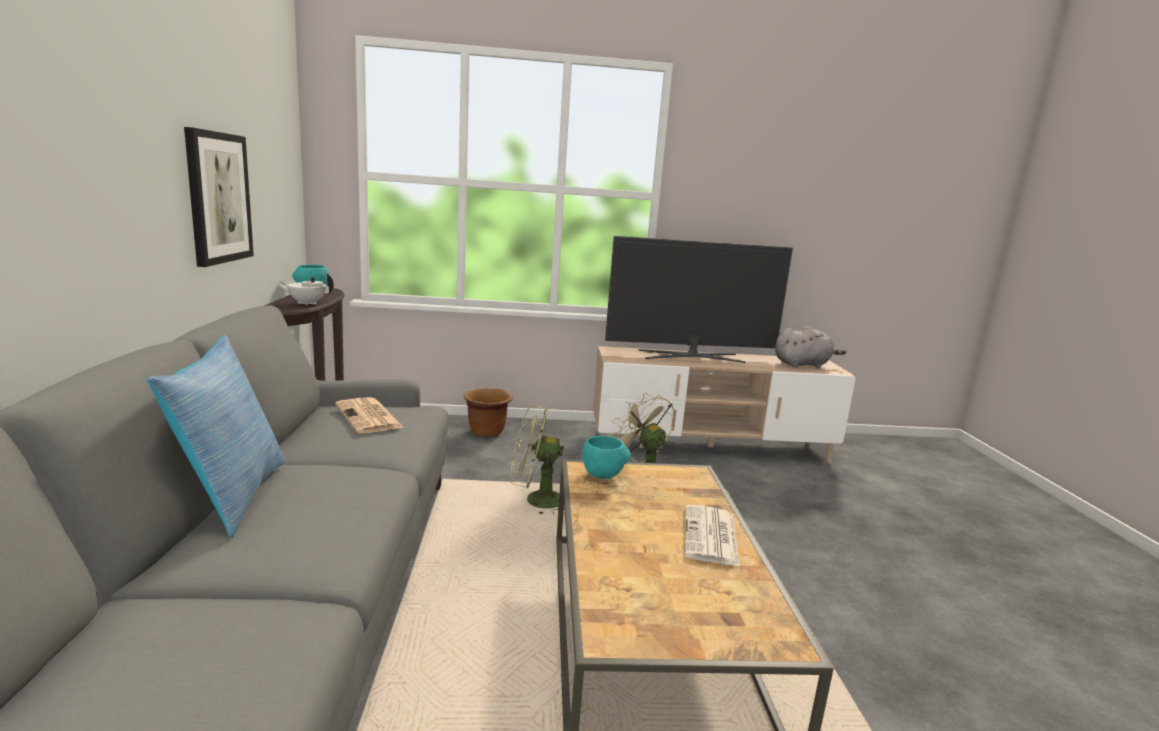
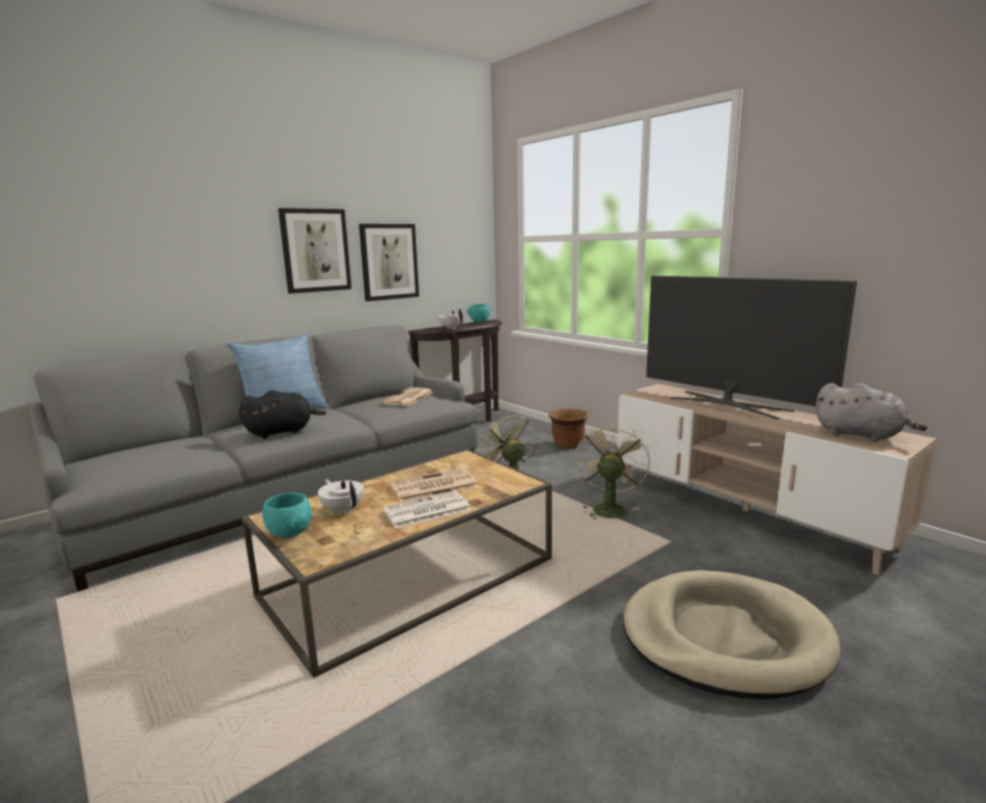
camera: 55 degrees right, 0 degrees up
turquoise bowl [582,436,631,479] -> turquoise bowl moved to [262,493,312,538]
none -> black plush toy [239,390,326,438]
none -> picture [278,208,352,294]
none -> white teapot [318,479,364,515]
none -> newspaper [390,469,478,502]
none -> beige dog bed [623,570,840,699]

